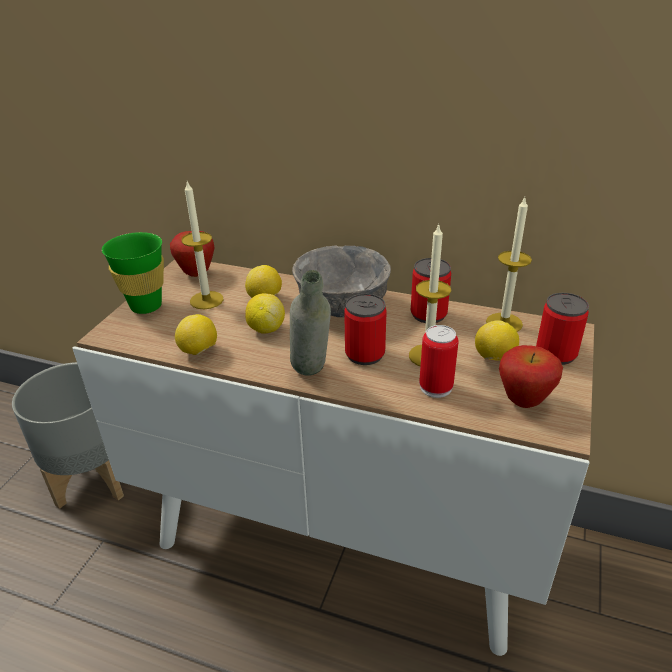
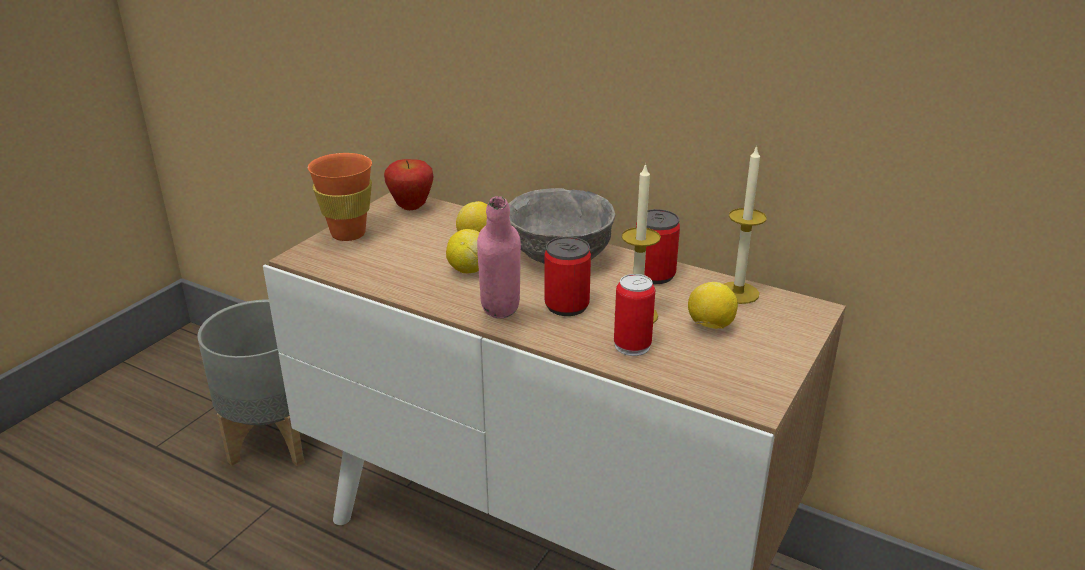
camera: 10 degrees right, 5 degrees down
green cup [102,232,164,314] -> orange cup [308,153,372,241]
lemon [175,314,217,355] -> none
candle [182,181,224,309] -> none
grey bottle [290,270,331,376] -> pink bottle [477,196,521,319]
apple [499,345,563,408] -> none
can [536,293,589,365] -> none

